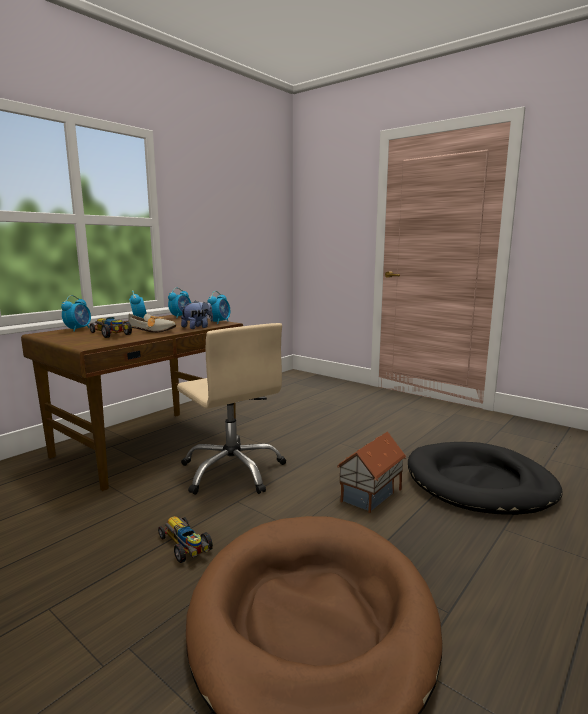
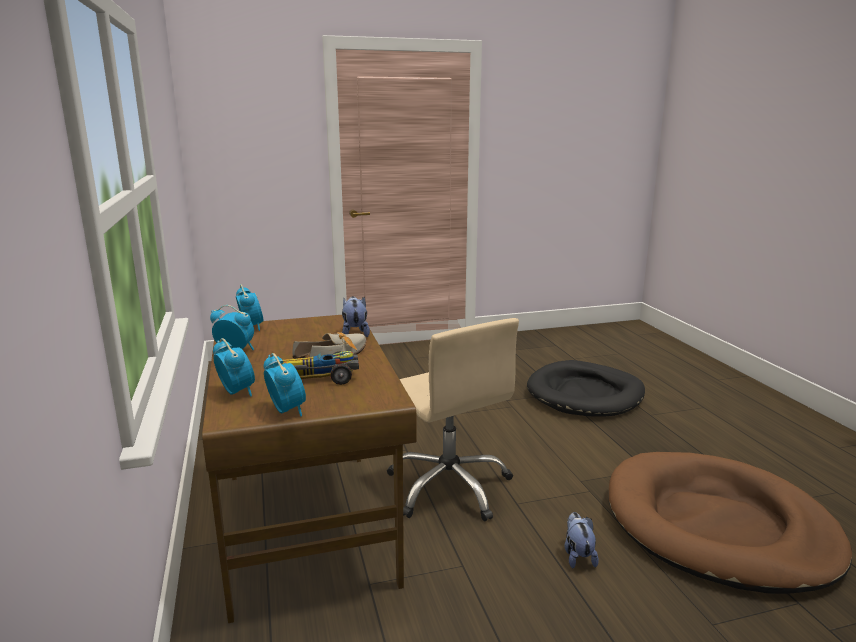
camera: 55 degrees left, 5 degrees up
toy car [158,516,213,563] -> plush toy [564,512,599,568]
beige office chair [177,323,286,495] -> beige office chair turned 60 degrees clockwise [387,318,519,521]
alarm clock [208,291,230,324] -> alarm clock moved to [264,353,306,417]
toy house [337,432,406,513] -> none

